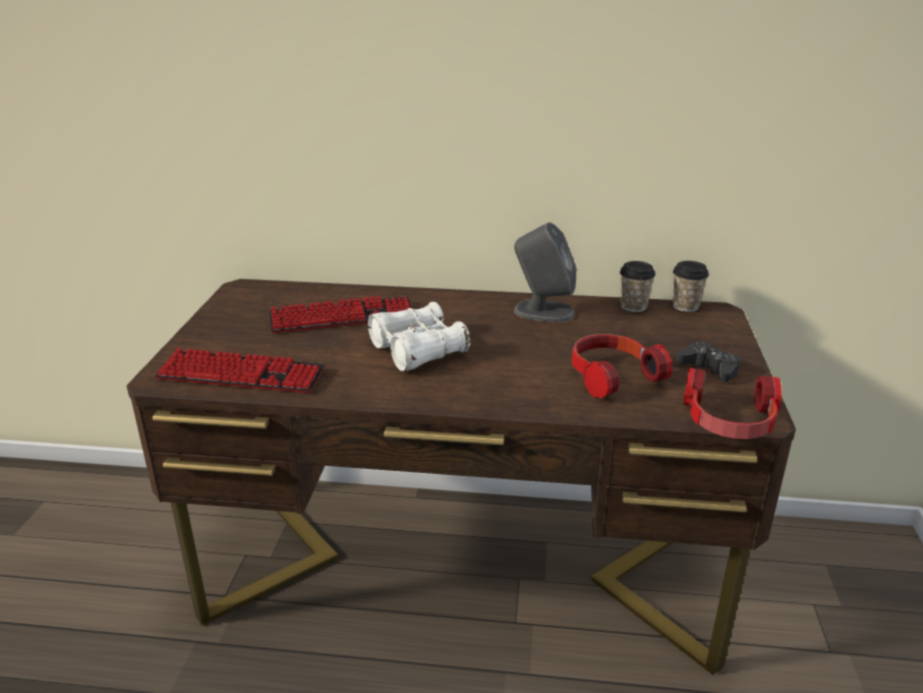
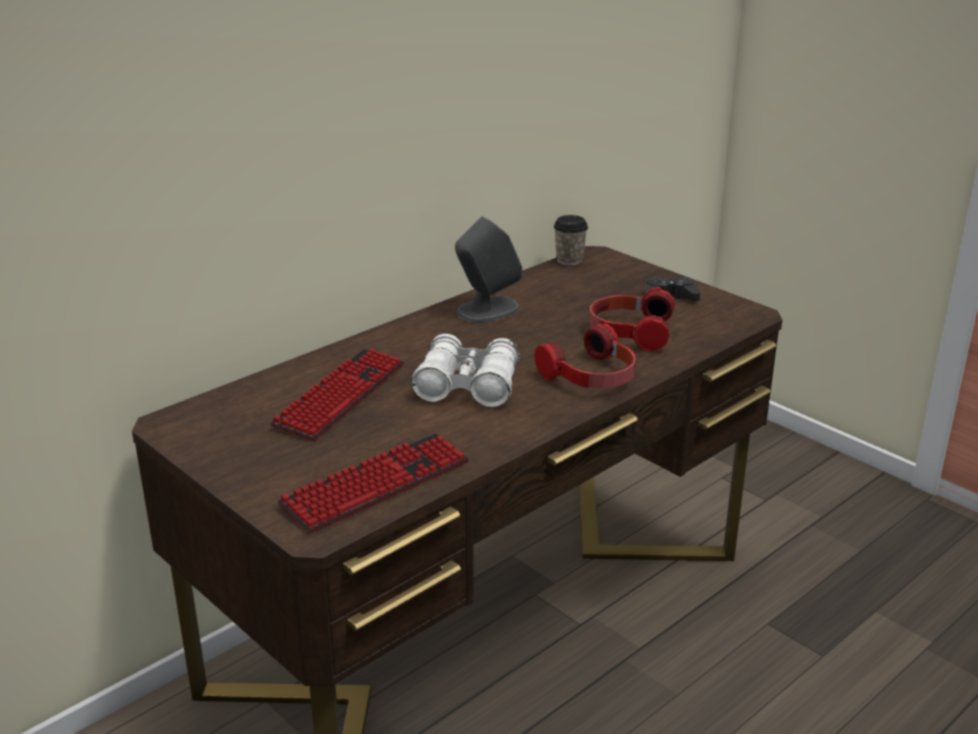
camera: 50 degrees left, 0 degrees up
cup [620,261,655,312] -> none
headphones [683,368,782,439] -> headphones moved to [534,323,636,388]

